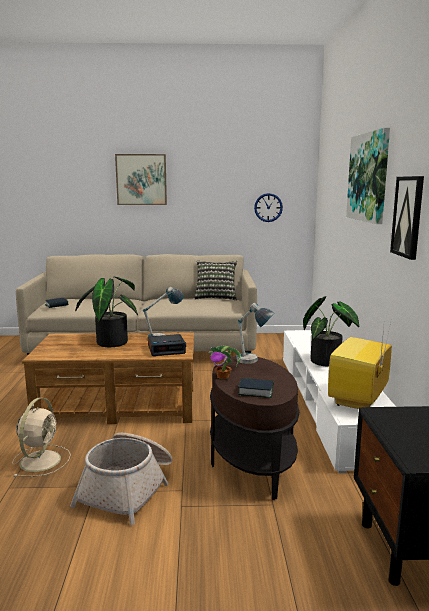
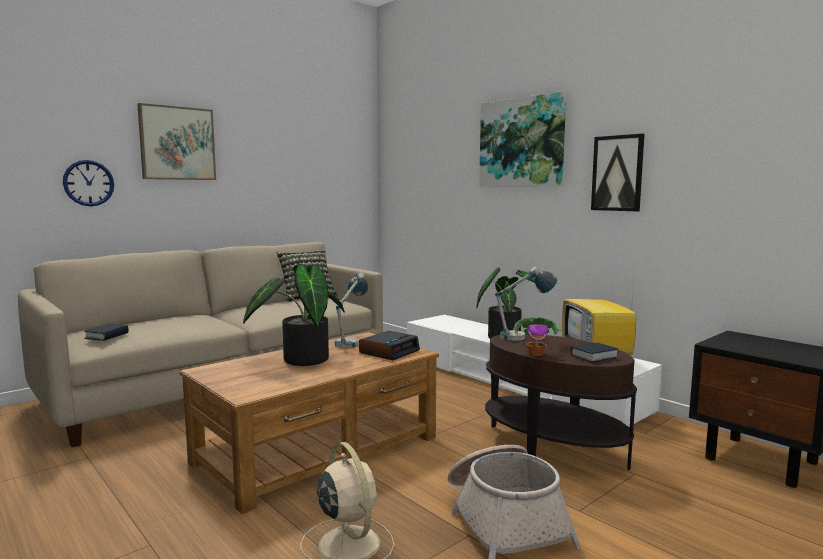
camera: 40 degrees left, 5 degrees down
wall clock [254,193,283,222] -> wall clock moved to [63,160,114,206]

